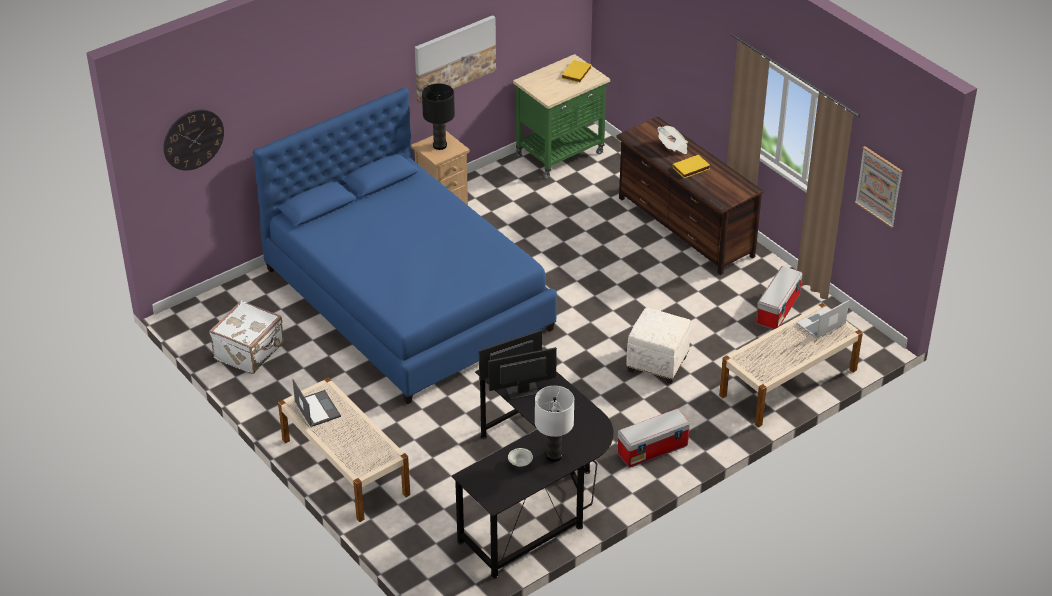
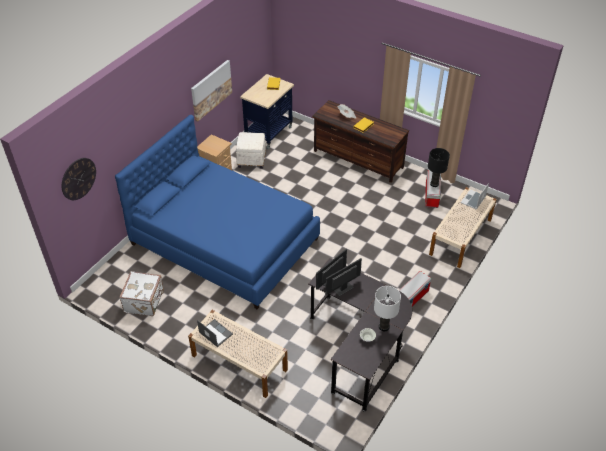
camera: 20 degrees left, 5 degrees up
black table lamp [422,83,455,150] -> black table lamp moved to [428,148,450,187]
green cart [513,54,610,179] -> blue cart [240,74,294,149]
white ottoman [626,308,691,384] -> white ottoman moved to [236,132,266,169]
picture [855,146,903,228] -> none

